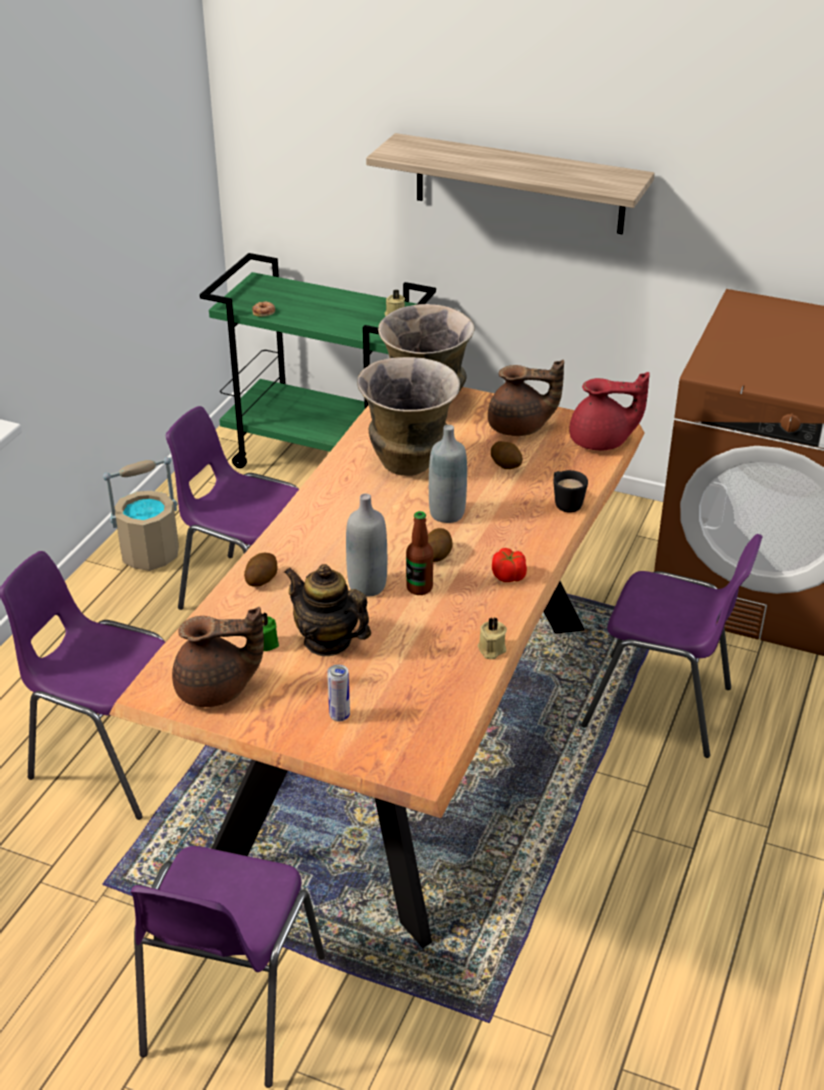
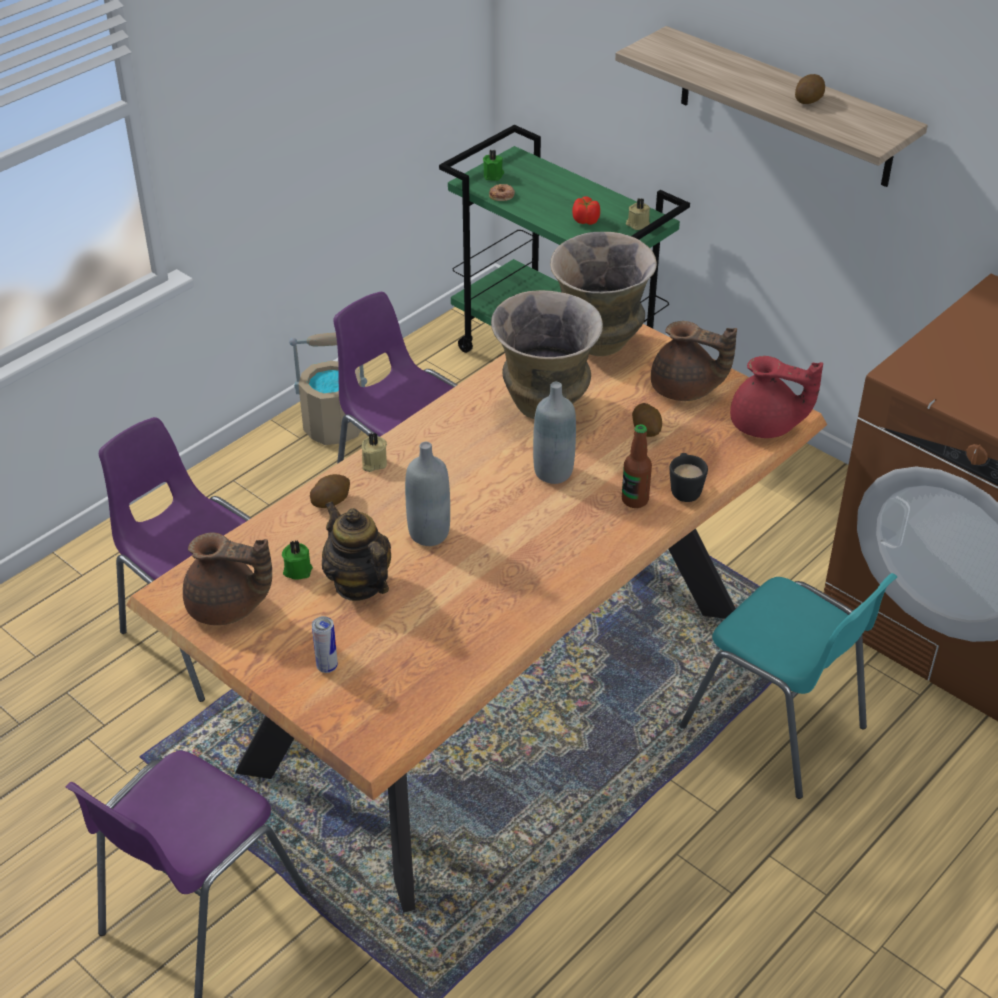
camera: 20 degrees right, 5 degrees up
bottle [406,511,433,595] -> bottle moved to [622,424,652,508]
potato [428,528,453,562] -> potato moved to [795,74,825,104]
beige candle [478,617,507,659] -> beige candle moved to [362,432,387,472]
tomato [492,548,527,582] -> tomato moved to [572,196,600,225]
purple chair [581,534,763,758] -> turquoise chair [680,573,898,799]
none -> green candle [483,150,504,181]

